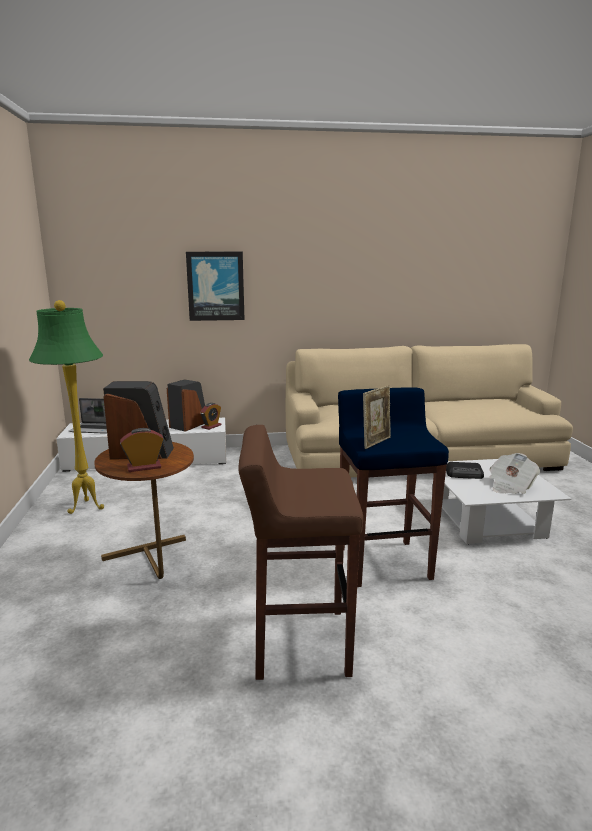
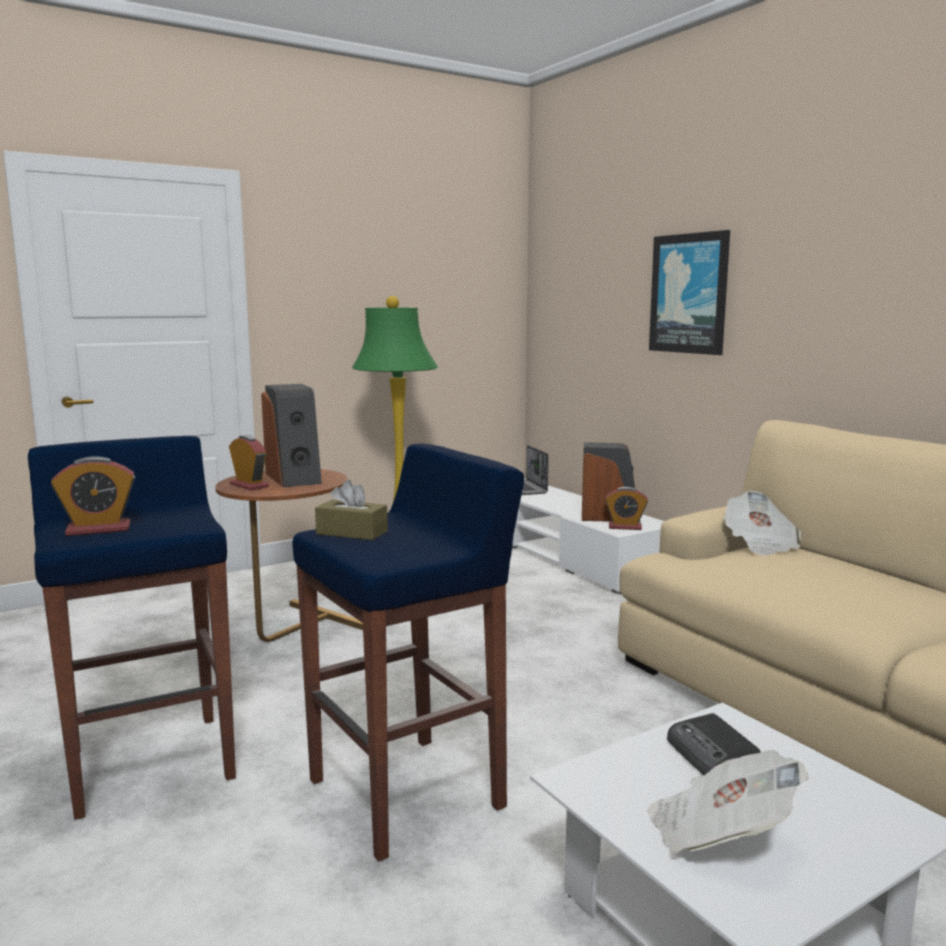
camera: 65 degrees right, 5 degrees down
brown stool [238,425,363,680] -> blue stool [28,436,236,820]
picture frame [363,385,391,449] -> brown tissue box [315,480,388,540]
none -> alarm clock [51,456,135,536]
none -> newspaper [723,491,801,556]

